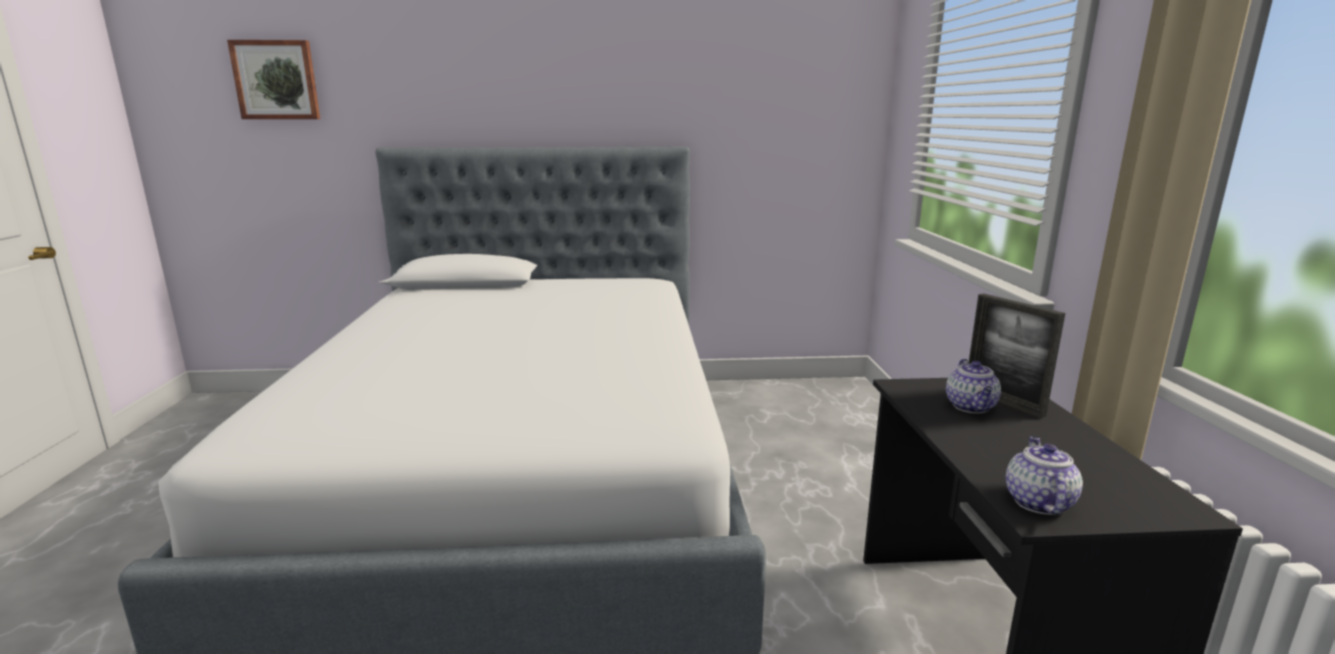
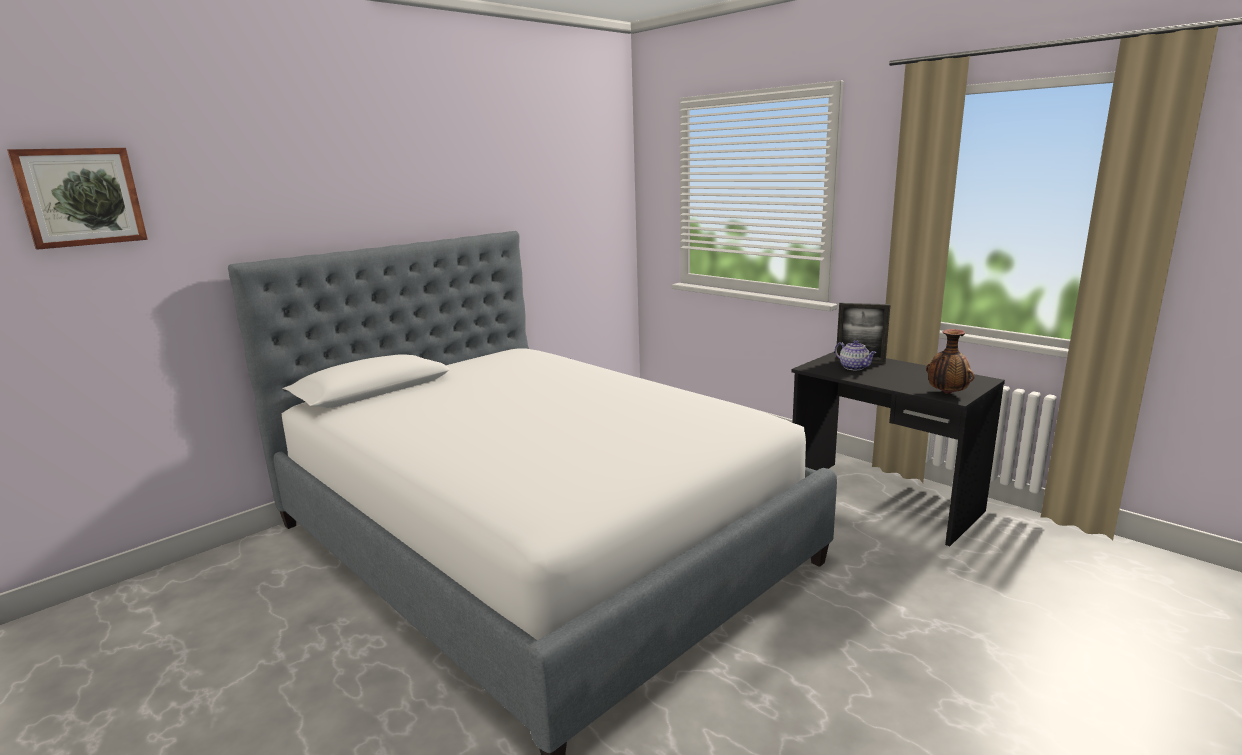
camera: 40 degrees left, 0 degrees up
teapot [1006,436,1083,515] -> vase [926,329,975,394]

